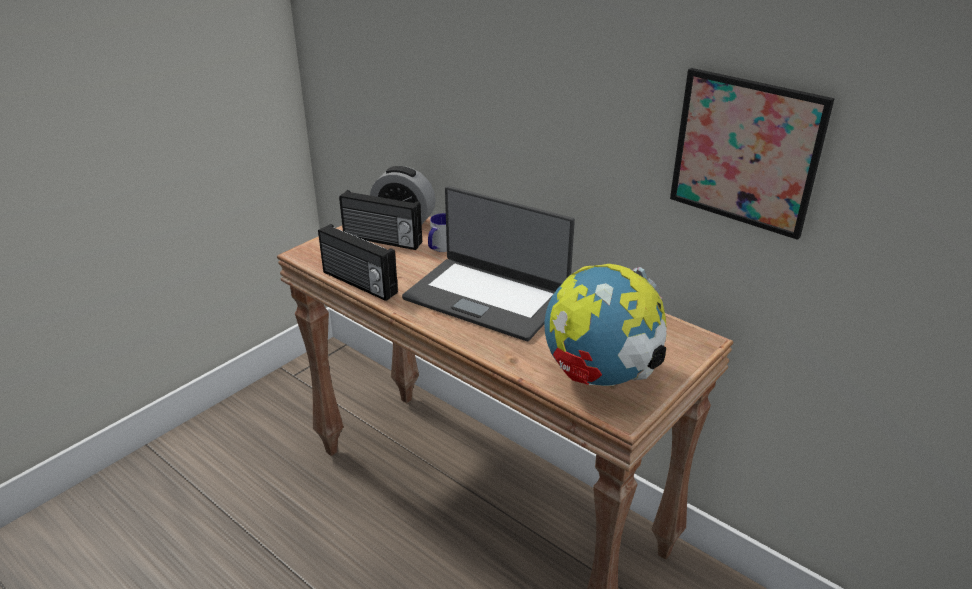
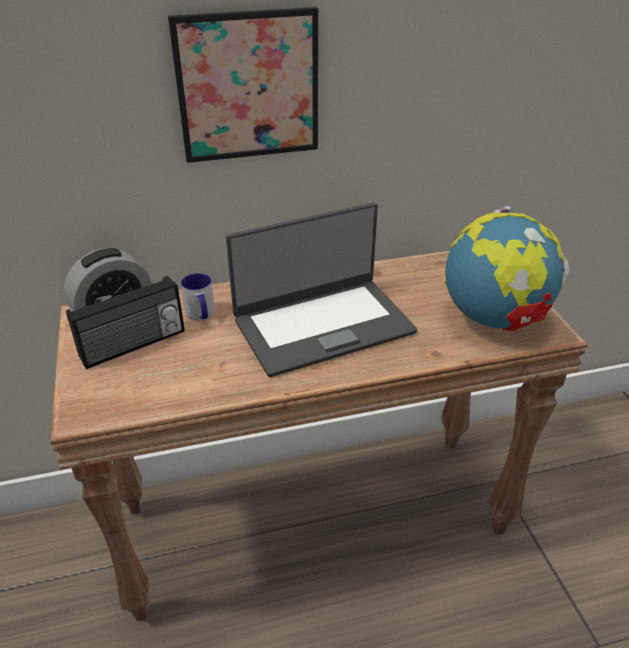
camera: 55 degrees left, 5 degrees up
radio [318,224,398,301] -> none
picture [670,68,835,240] -> picture moved to [168,7,318,163]

